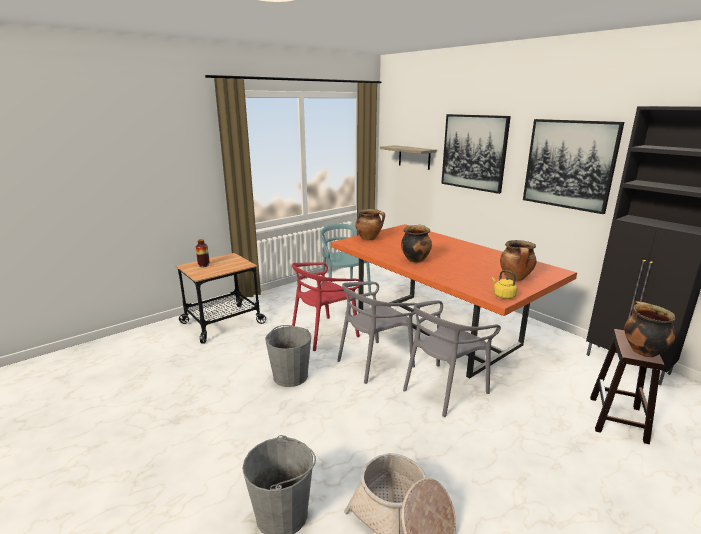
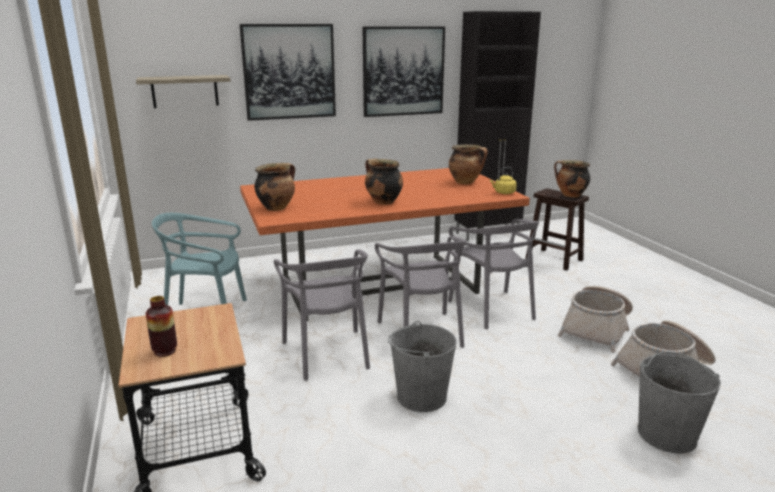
camera: 70 degrees left, 0 degrees up
red chair [292,262,361,351] -> grey chair [274,249,370,381]
none -> basket [557,286,633,352]

